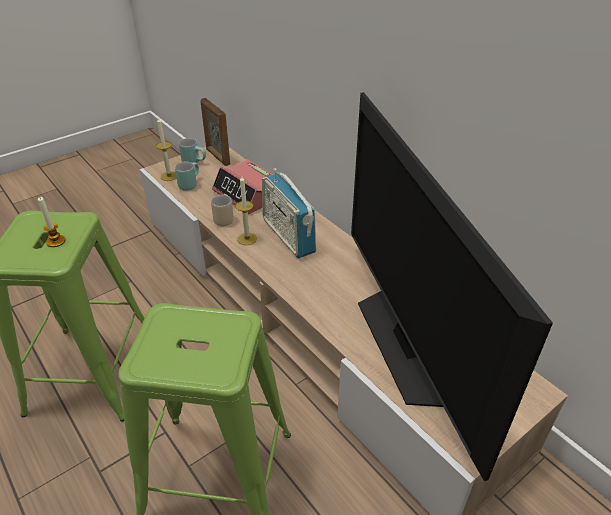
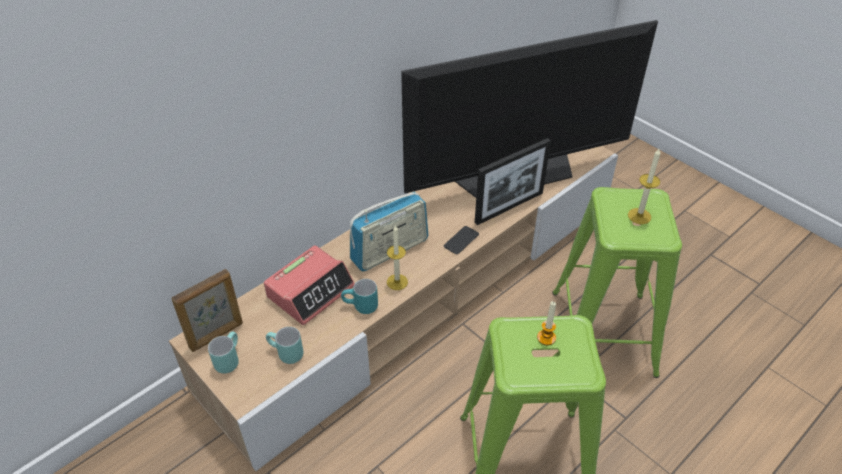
camera: 95 degrees left, 5 degrees up
candle [156,117,176,181] -> candle moved to [628,149,660,224]
beige mug [211,194,234,226] -> turquoise mug [341,279,378,314]
none -> phone [444,226,479,254]
none -> picture frame [475,138,551,225]

